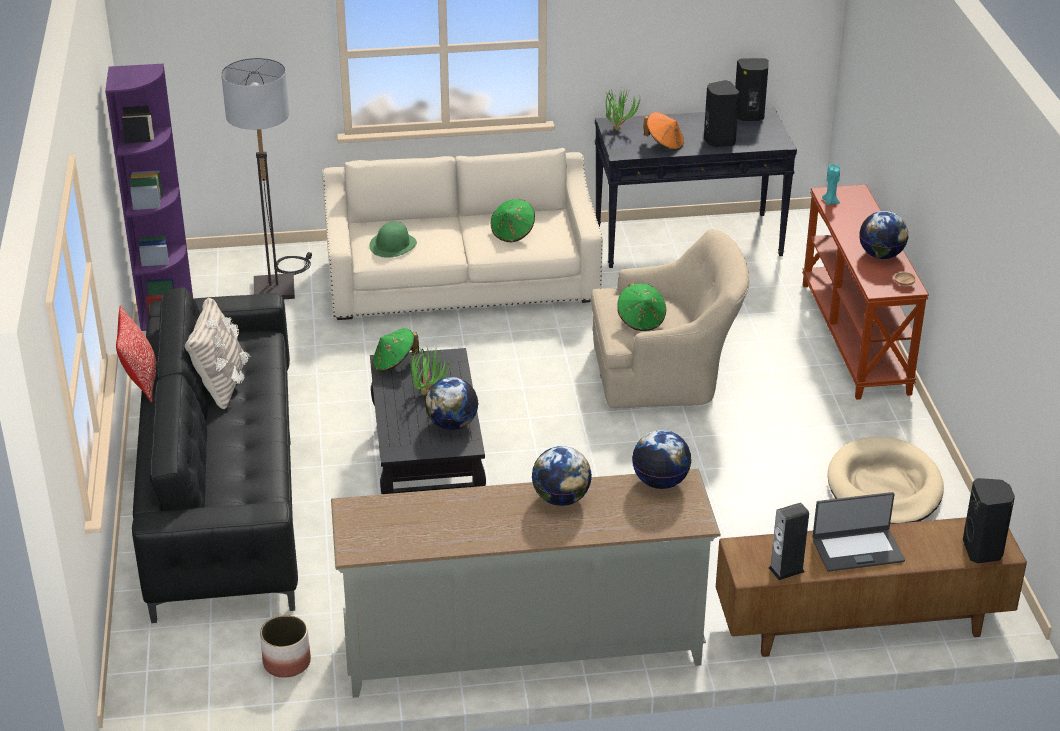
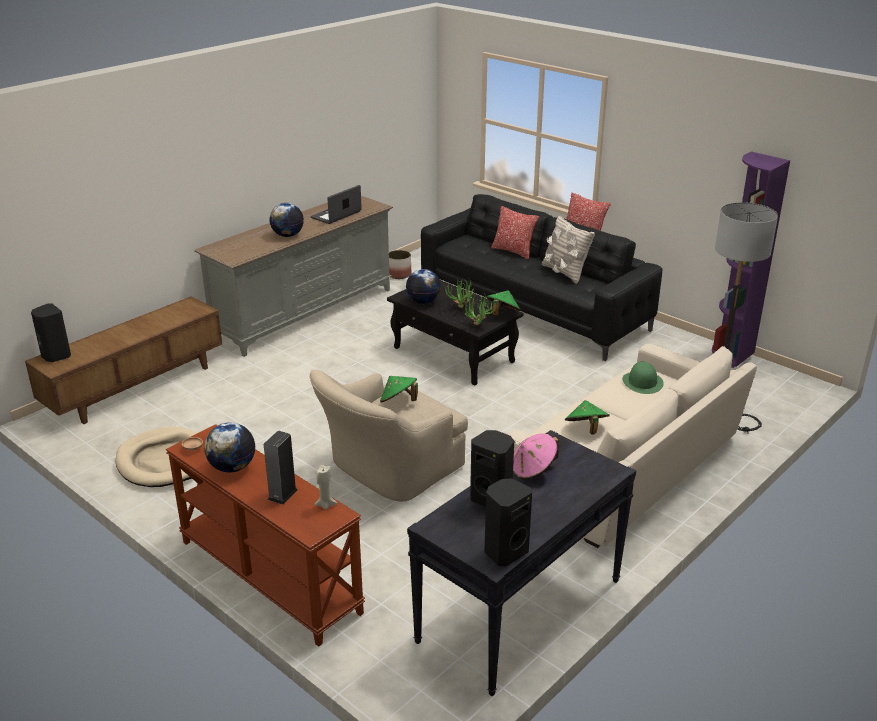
camera: 140 degrees right, 5 degrees down
potted plant [606,89,641,131] -> potted plant moved to [465,293,495,325]
globe [632,430,692,489] -> none
orange hat [643,112,684,151] -> pink hat [513,433,559,480]
speaker [769,502,809,580] -> speaker moved to [264,431,298,505]
laptop [813,492,905,572] -> laptop moved to [310,185,362,224]
turquoise candle [822,164,840,205] -> beige candle [314,465,338,510]
none -> pillow [491,206,539,260]

